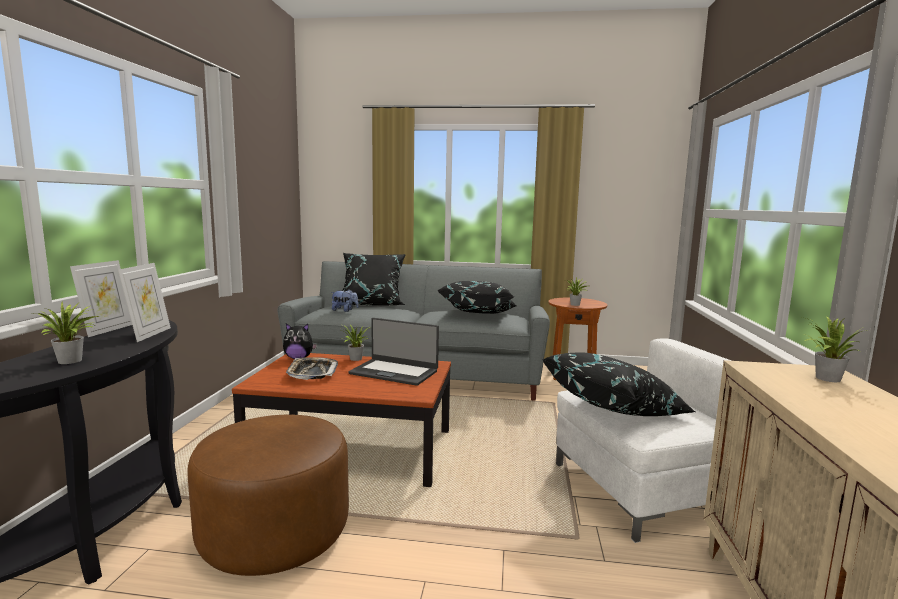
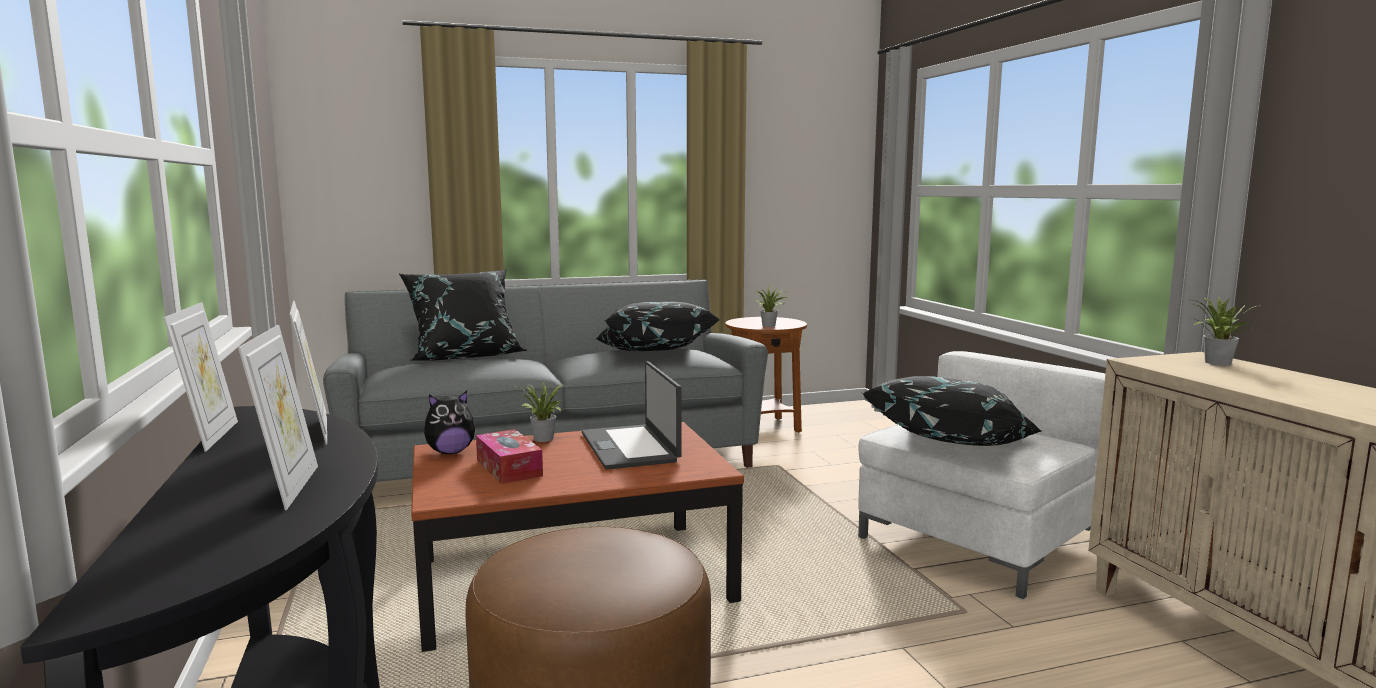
camera: 25 degrees left, 0 degrees up
potted plant [32,302,99,364] -> picture frame [238,325,318,510]
tray [286,357,338,380] -> tissue box [476,429,543,484]
plush toy [331,290,359,312] -> none
laptop [349,318,439,386] -> laptop turned 75 degrees clockwise [582,361,682,470]

